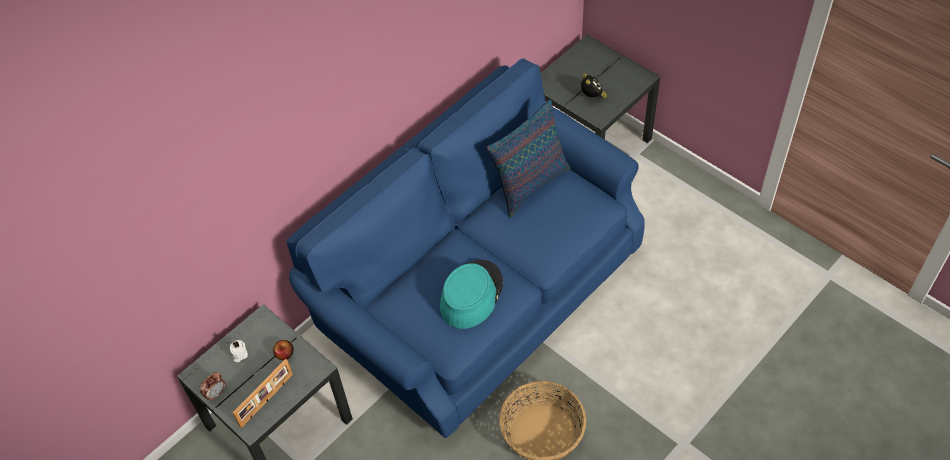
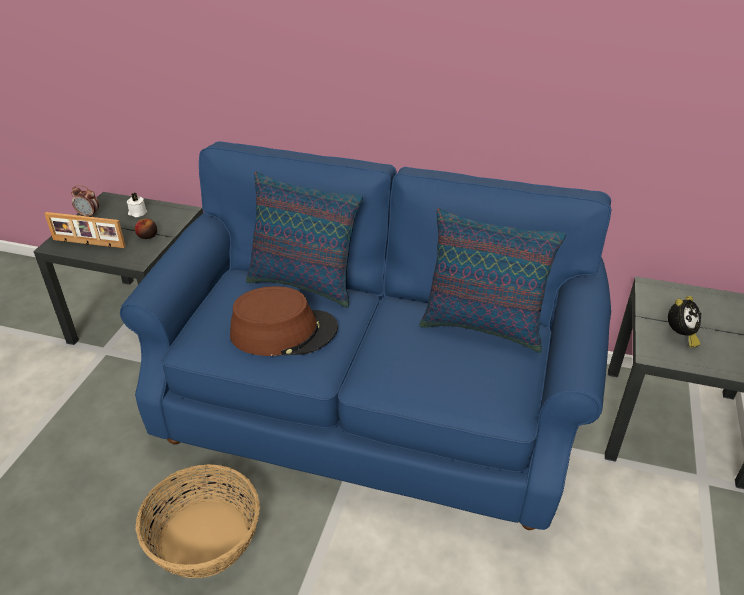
camera: 60 degrees right, 15 degrees down
turquoise hat [440,260,503,329] -> brown hat [230,286,338,356]
none -> blue pillow [246,172,363,308]

